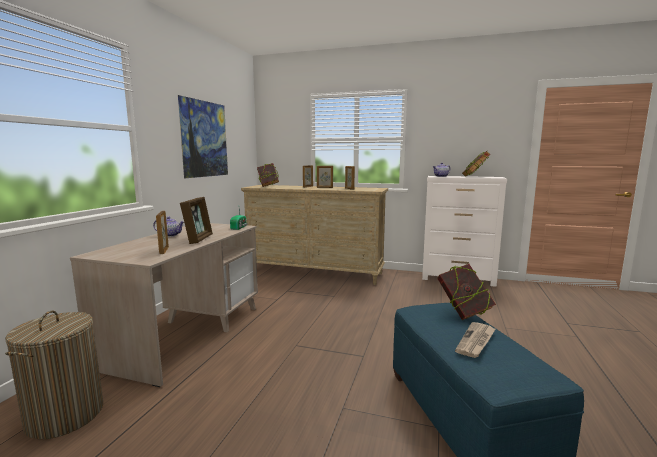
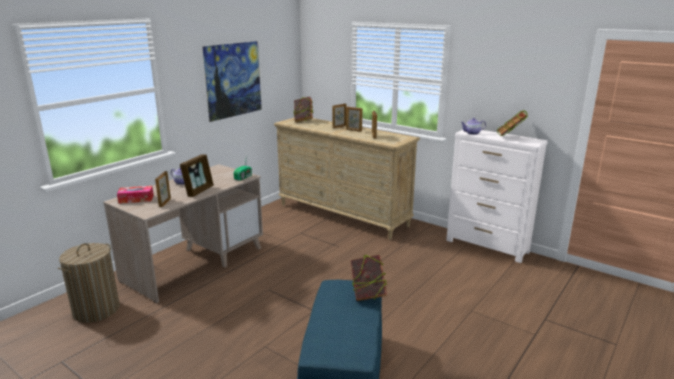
camera: 20 degrees right, 10 degrees up
newspaper [455,322,495,358] -> none
none -> tissue box [117,186,154,204]

